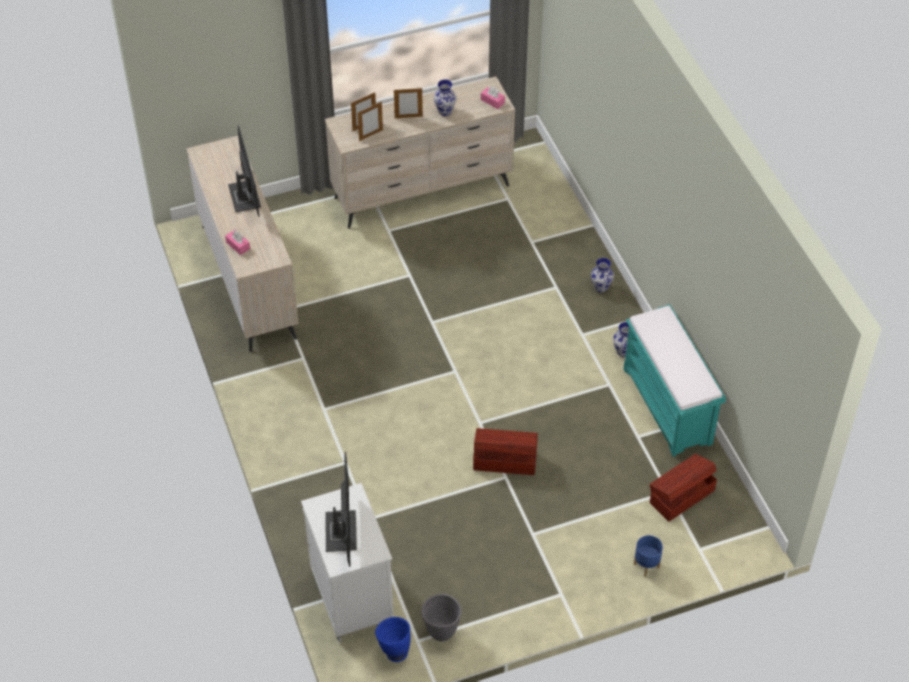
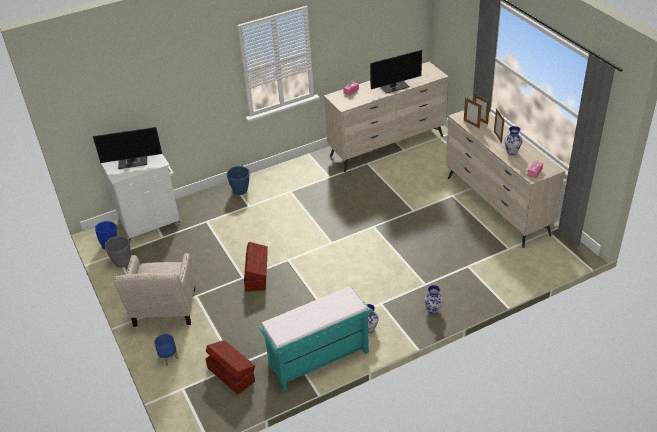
camera: 85 degrees right, 10 degrees down
none -> beige armchair [114,253,196,327]
none -> blue planter [227,166,250,195]

